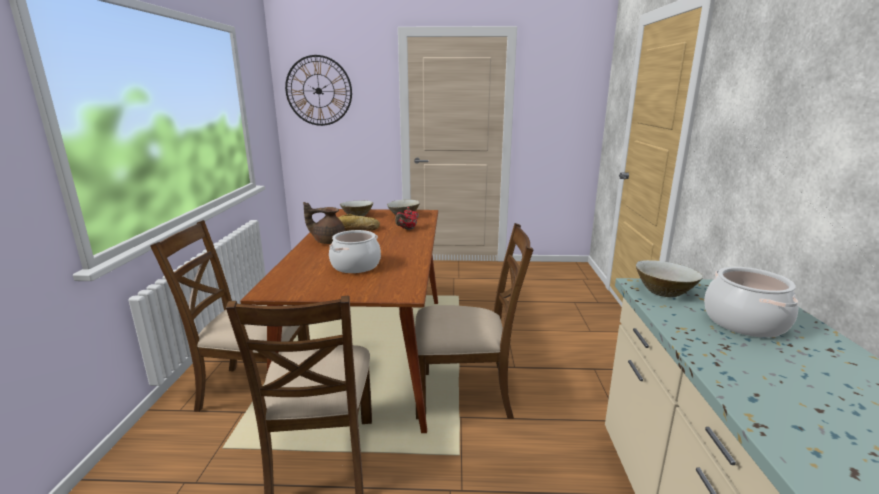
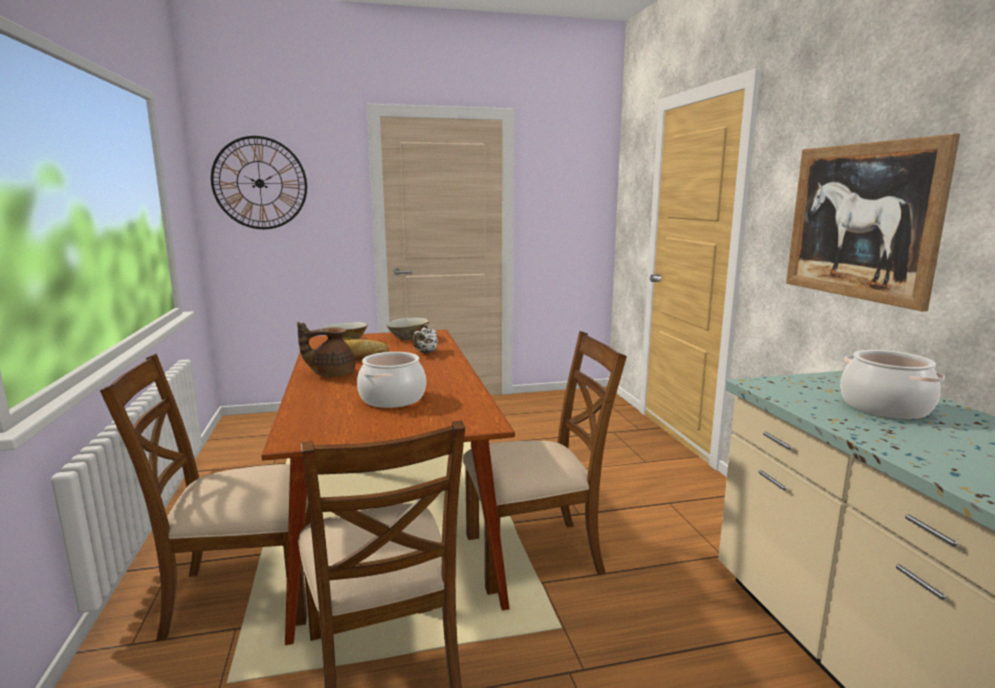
camera: 15 degrees left, 5 degrees down
red teapot [395,207,419,230] -> white teapot [413,324,438,353]
beige bowl [636,260,703,297] -> none
none -> picture [786,134,960,312]

